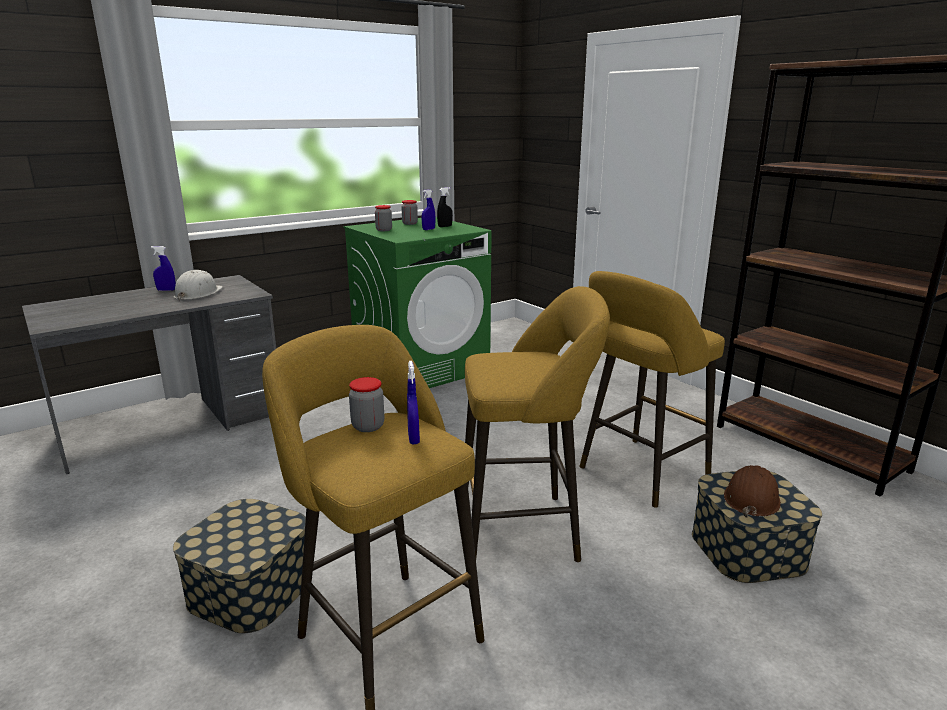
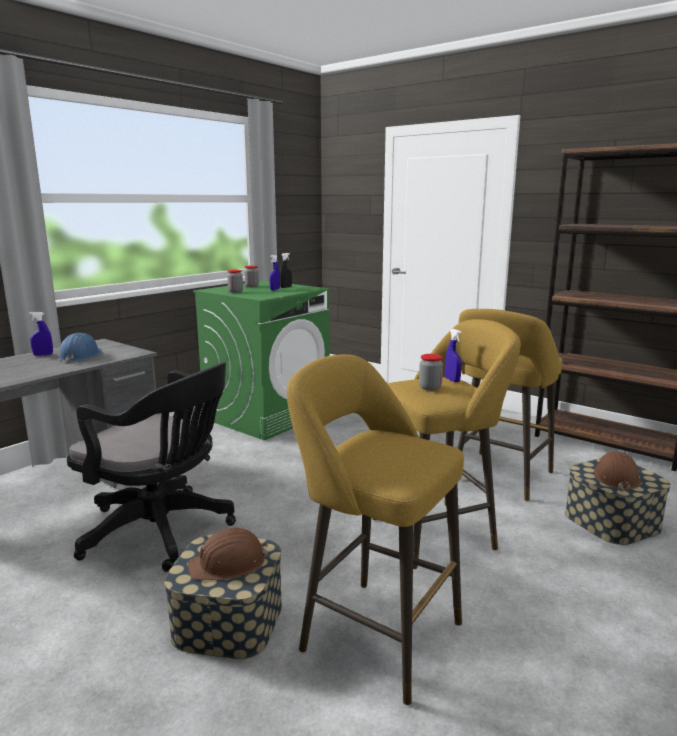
camera: 15 degrees left, 5 degrees down
white hard hat [174,270,223,301] -> blue hard hat [58,333,101,363]
jar [349,377,384,432] -> jar moved to [419,354,443,391]
blue spray bottle [407,361,420,444] -> blue spray bottle moved to [445,329,462,382]
none -> black office chair [67,362,236,572]
none -> brown hard hat [188,528,268,580]

